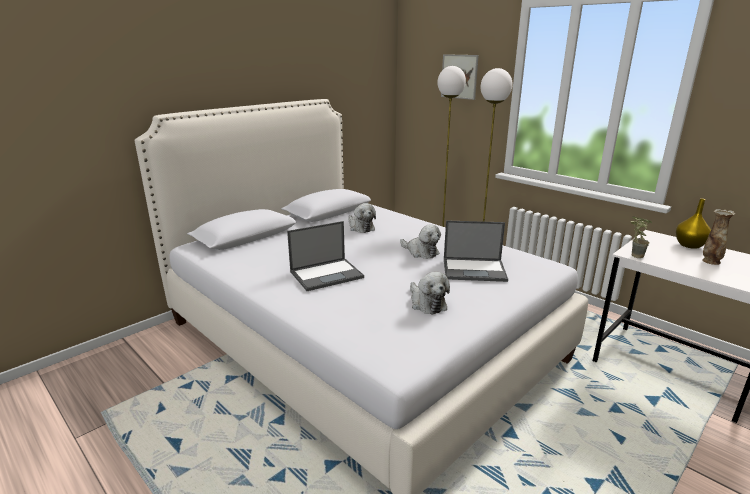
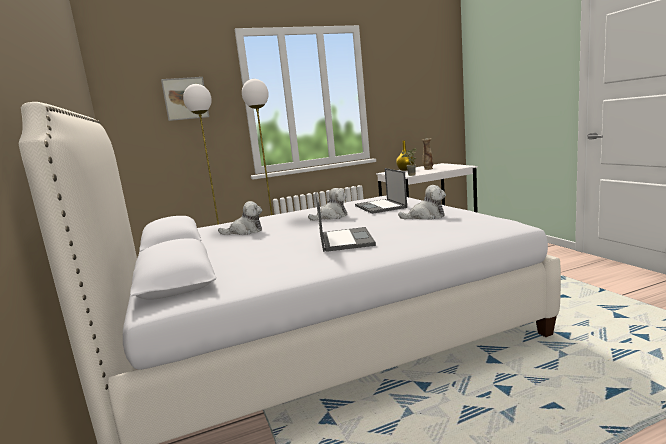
camera: 65 degrees left, 10 degrees down
laptop [444,220,508,282] -> laptop turned 135 degrees clockwise [355,168,407,214]

